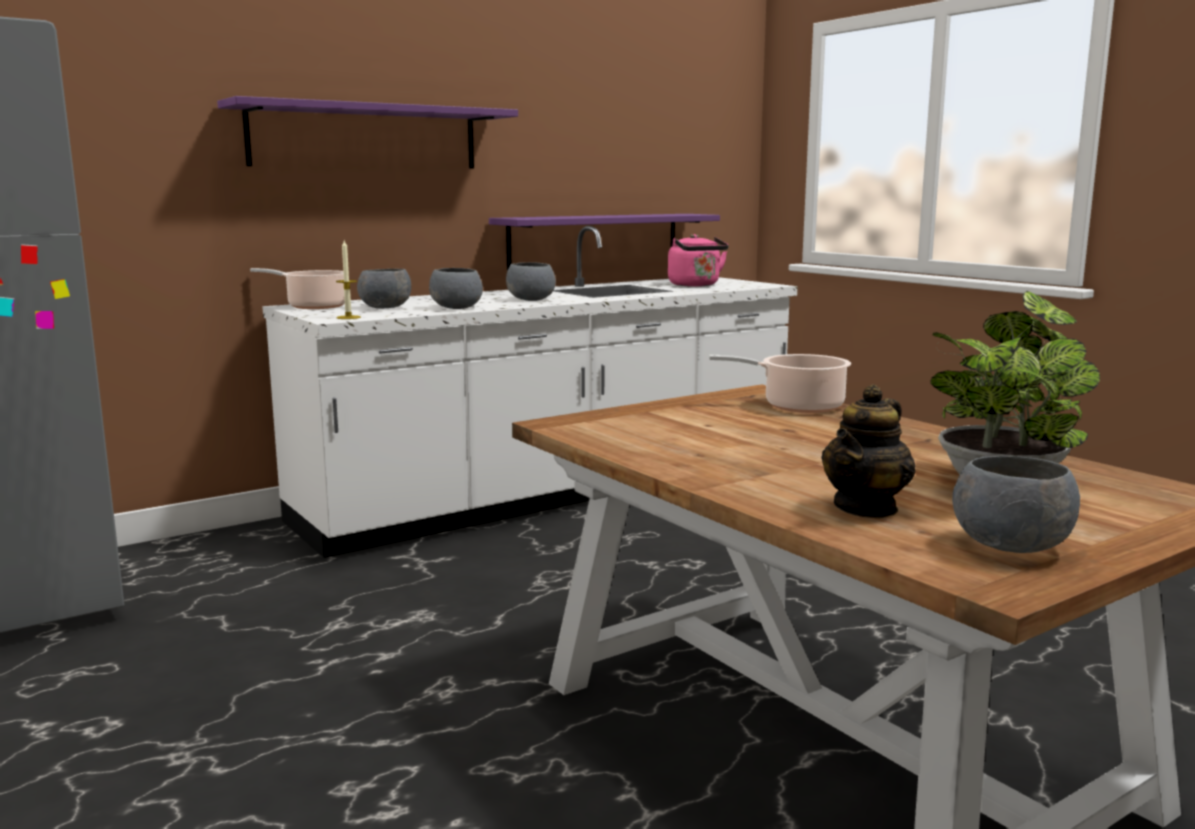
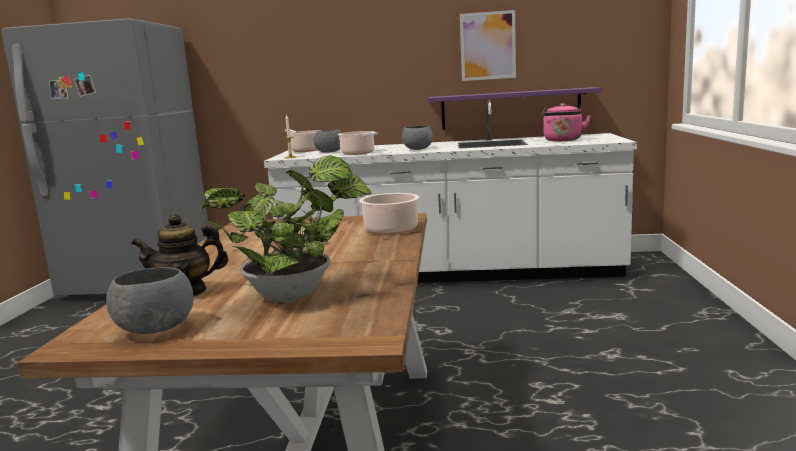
camera: 40 degrees right, 0 degrees up
purple shelf [217,96,518,168] -> none
grey bowl [429,268,483,309] -> cooking pot [337,131,378,155]
none -> picture [460,10,516,81]

